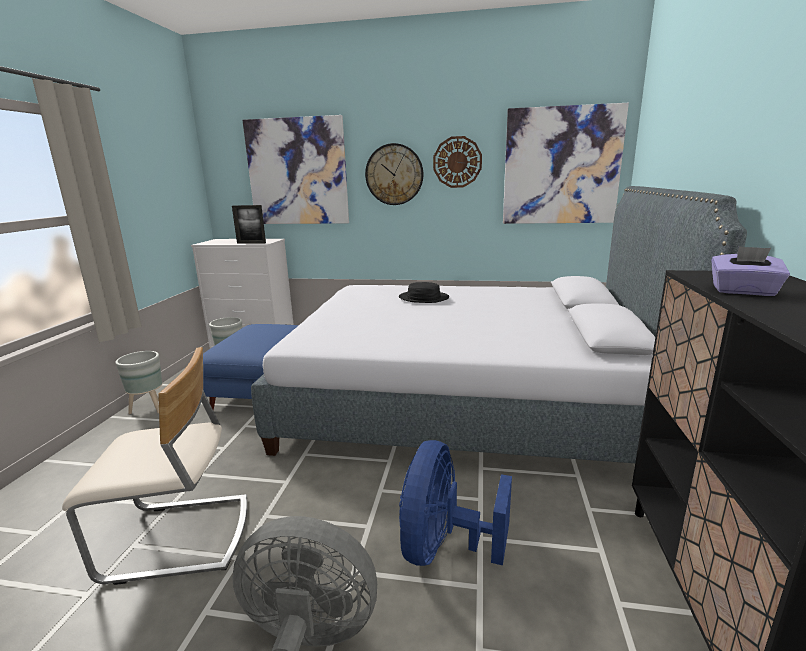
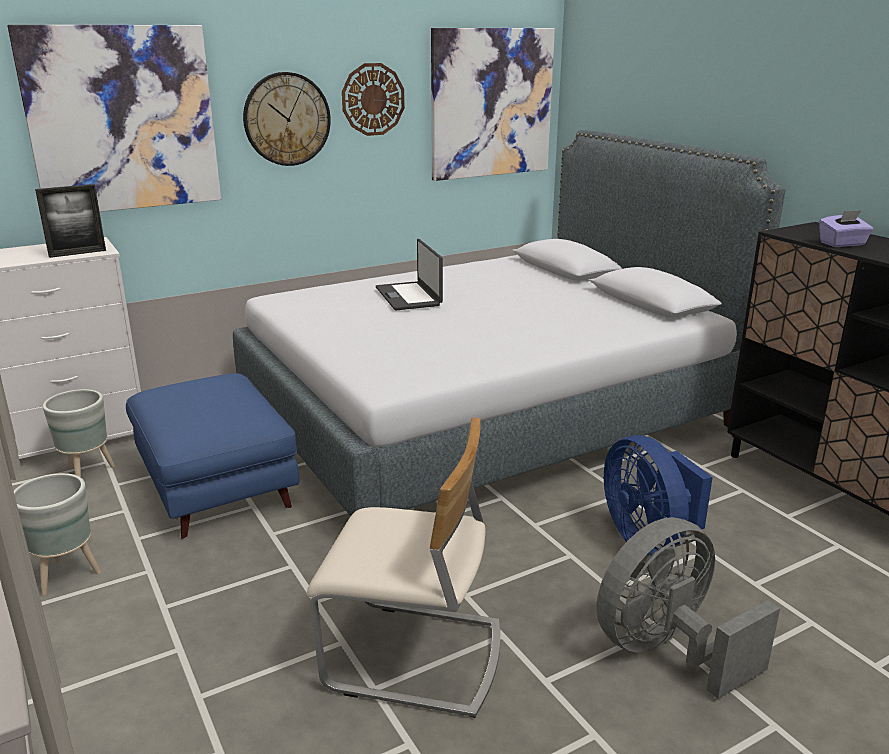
camera: 40 degrees left, 5 degrees up
beige chair [62,347,247,585] -> beige chair turned 60 degrees clockwise [307,418,500,718]
black hat [399,282,449,303] -> laptop [376,239,443,311]

